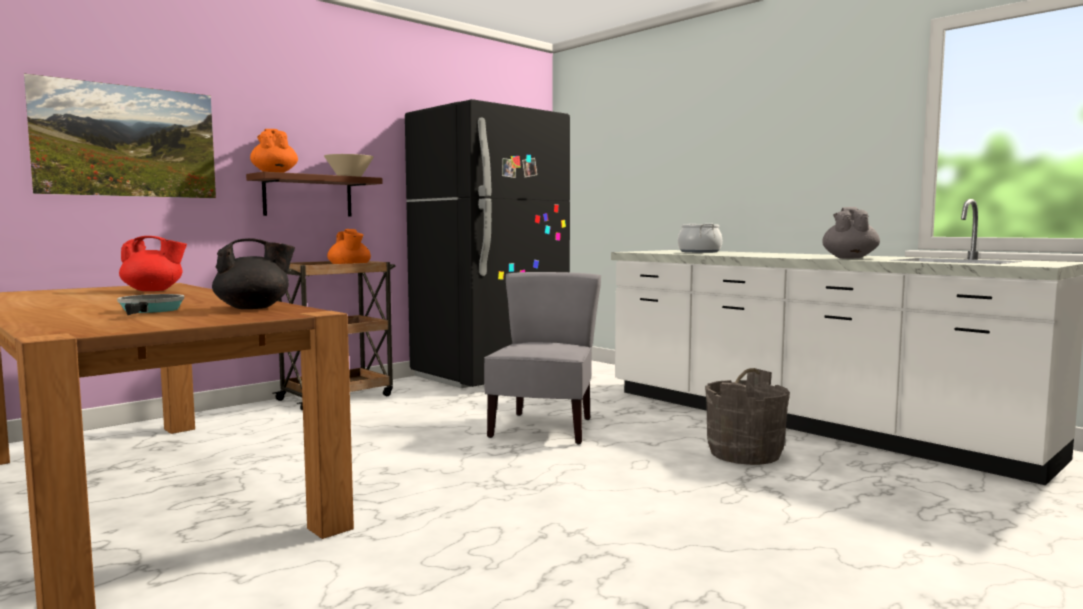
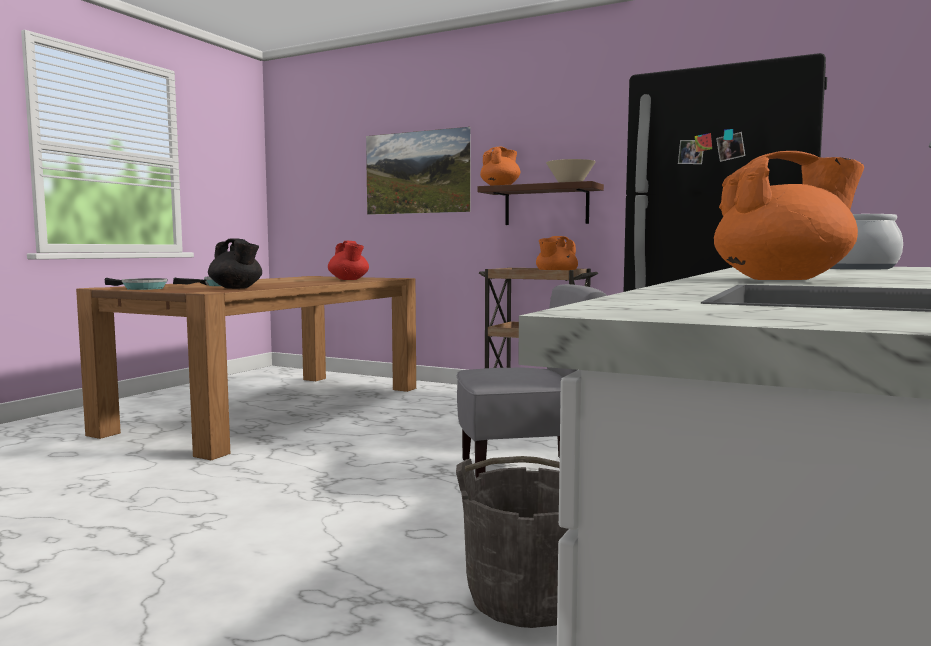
camera: 70 degrees right, 0 degrees up
grey teapot [822,207,880,259] -> orange teapot [714,151,864,280]
none -> frying pan [104,278,168,290]

